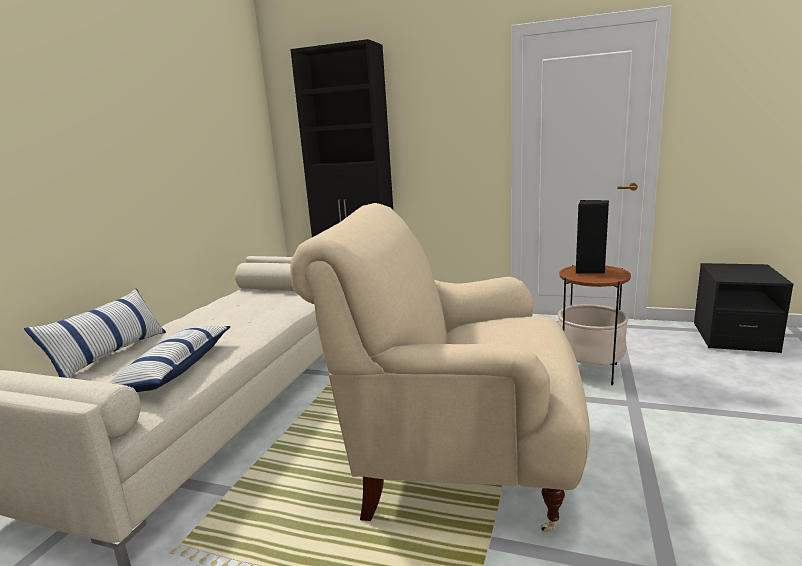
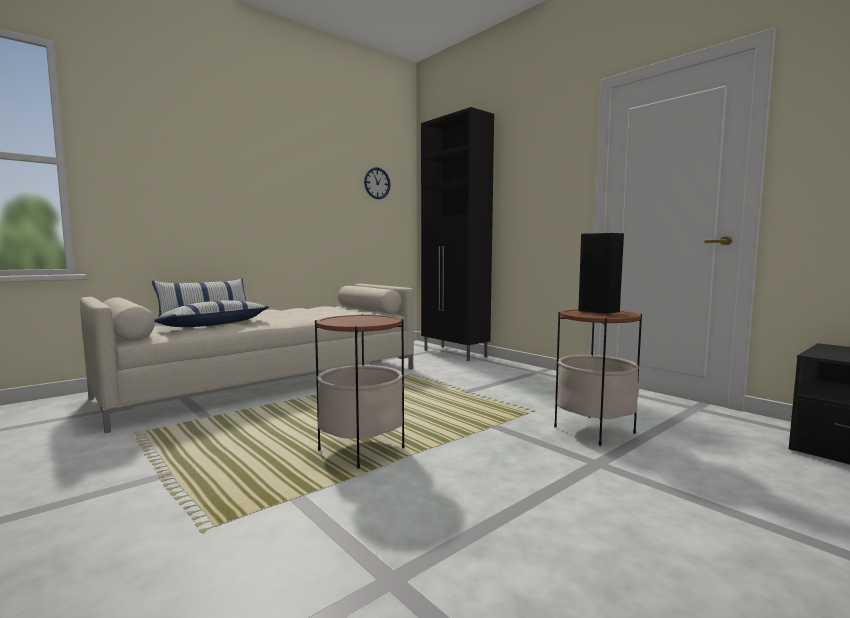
camera: 30 degrees right, 10 degrees down
beige armchair [290,203,590,533] -> side table [315,314,405,469]
none -> wall clock [364,167,390,199]

